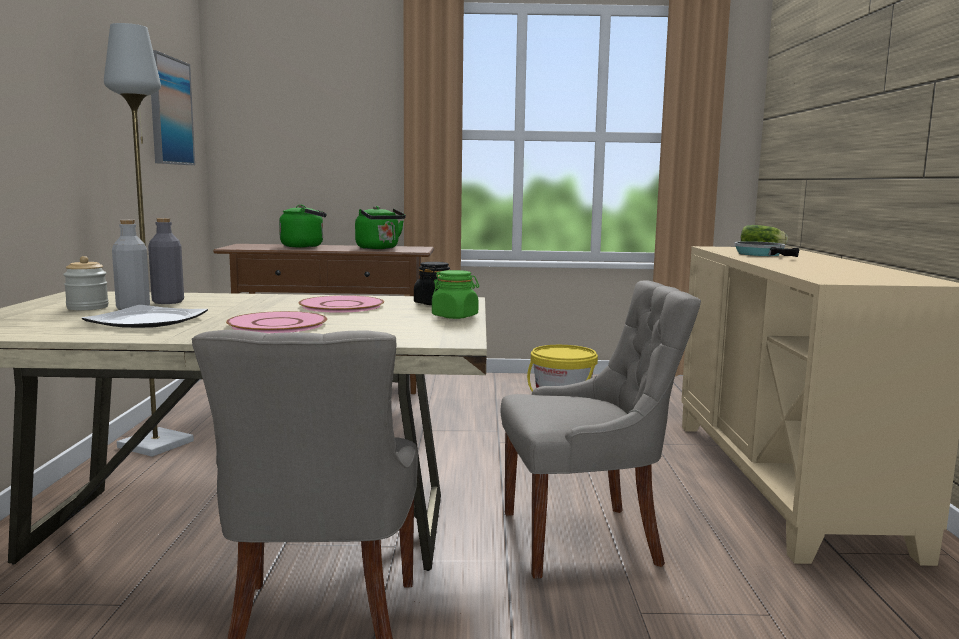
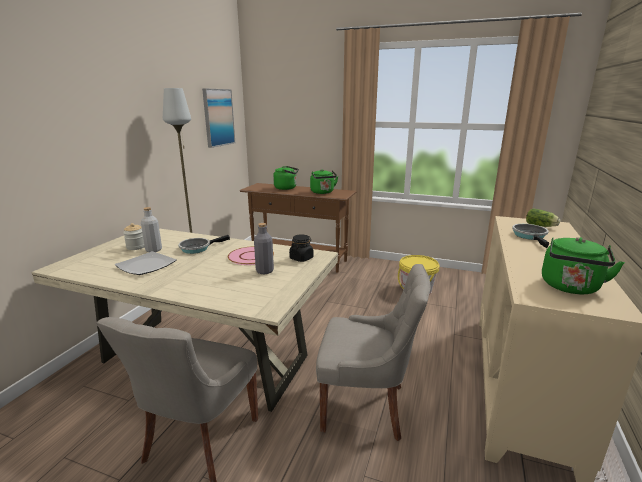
camera: 20 degrees right, 10 degrees up
grey bottle [148,218,184,304] -> grey bottle moved to [254,223,274,274]
pink plate [226,311,327,333] -> none
green jar [432,270,479,319] -> none
none -> frying pan [178,235,230,254]
none -> green kettle [542,237,625,294]

